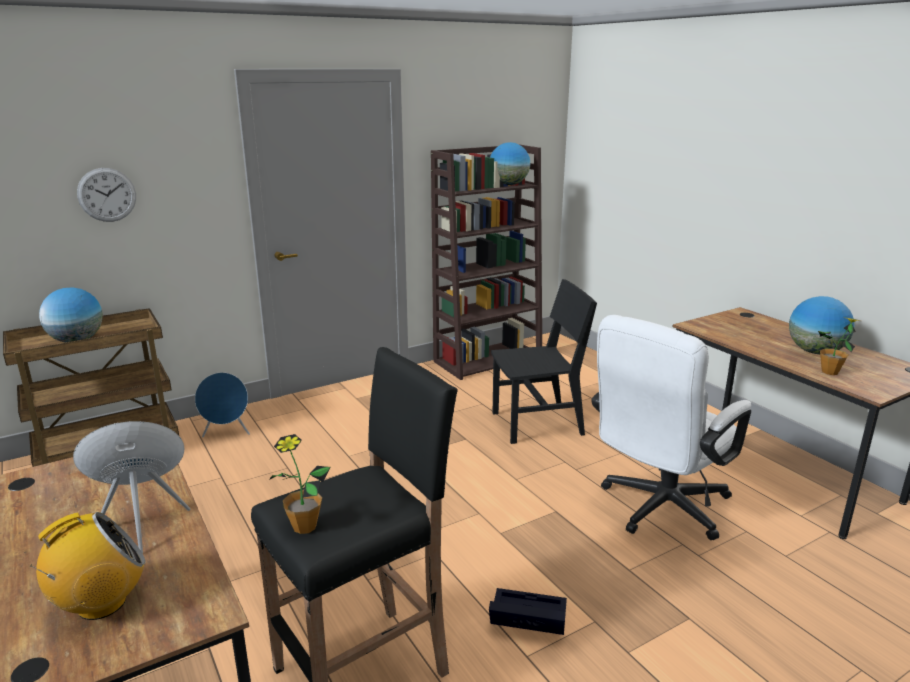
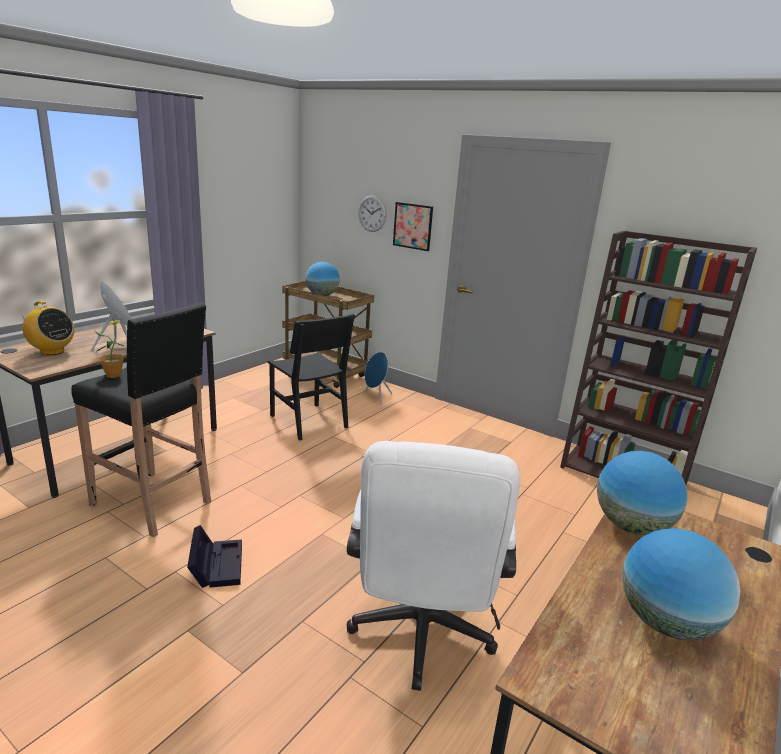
camera: 65 degrees right, 0 degrees up
globe [490,142,530,185] -> globe moved to [597,451,687,535]
black chair [491,279,597,444] -> black chair moved to [267,314,355,441]
white office chair [591,315,751,540] -> white office chair turned 105 degrees counterclockwise [347,441,521,691]
potted plant [818,317,861,375] -> none
none -> picture [393,202,433,251]

